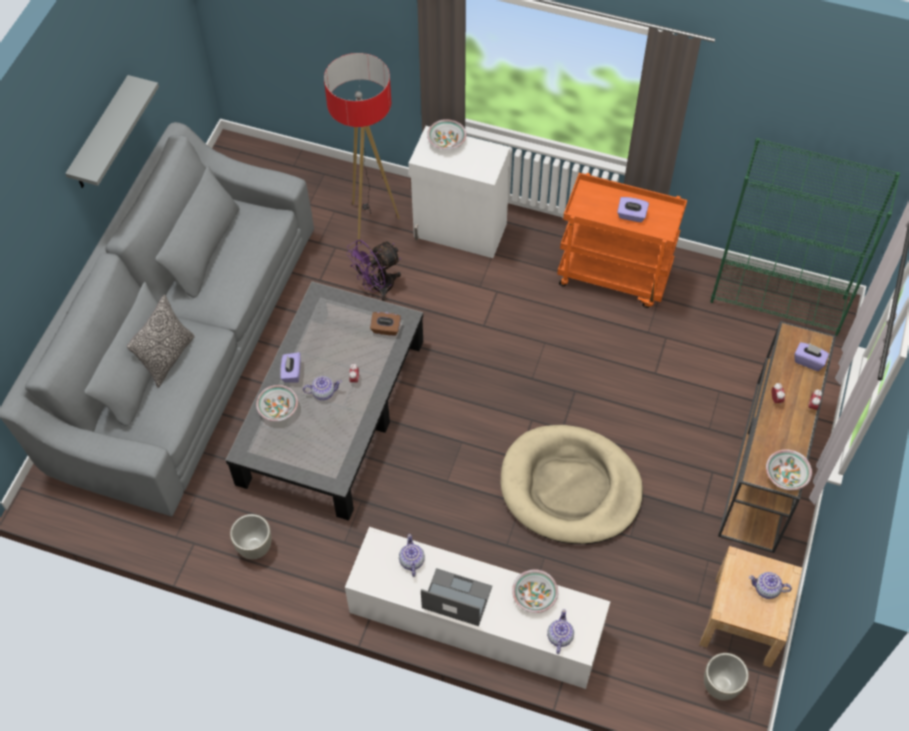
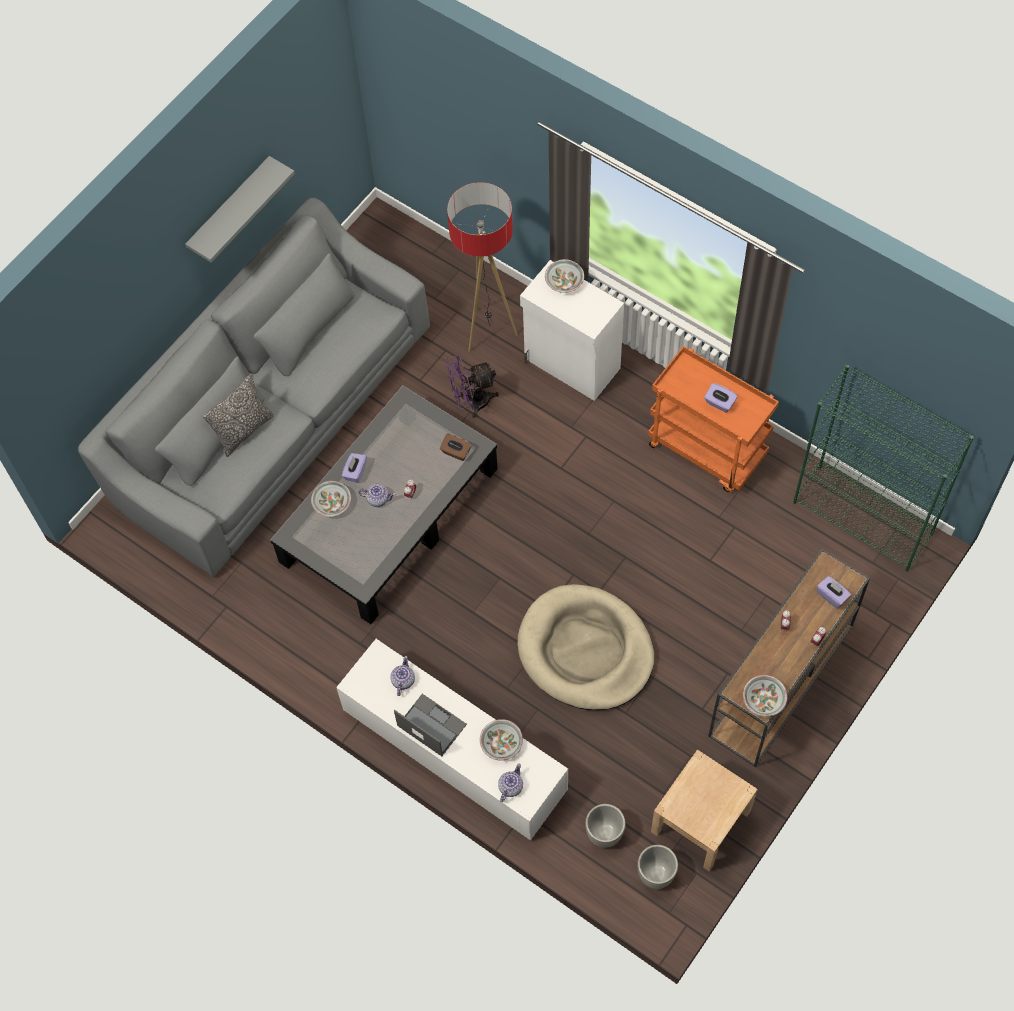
camera: 20 degrees right, 5 degrees up
grey planter [230,514,271,559] -> grey planter moved to [585,804,626,848]
teapot [749,572,792,599] -> none

